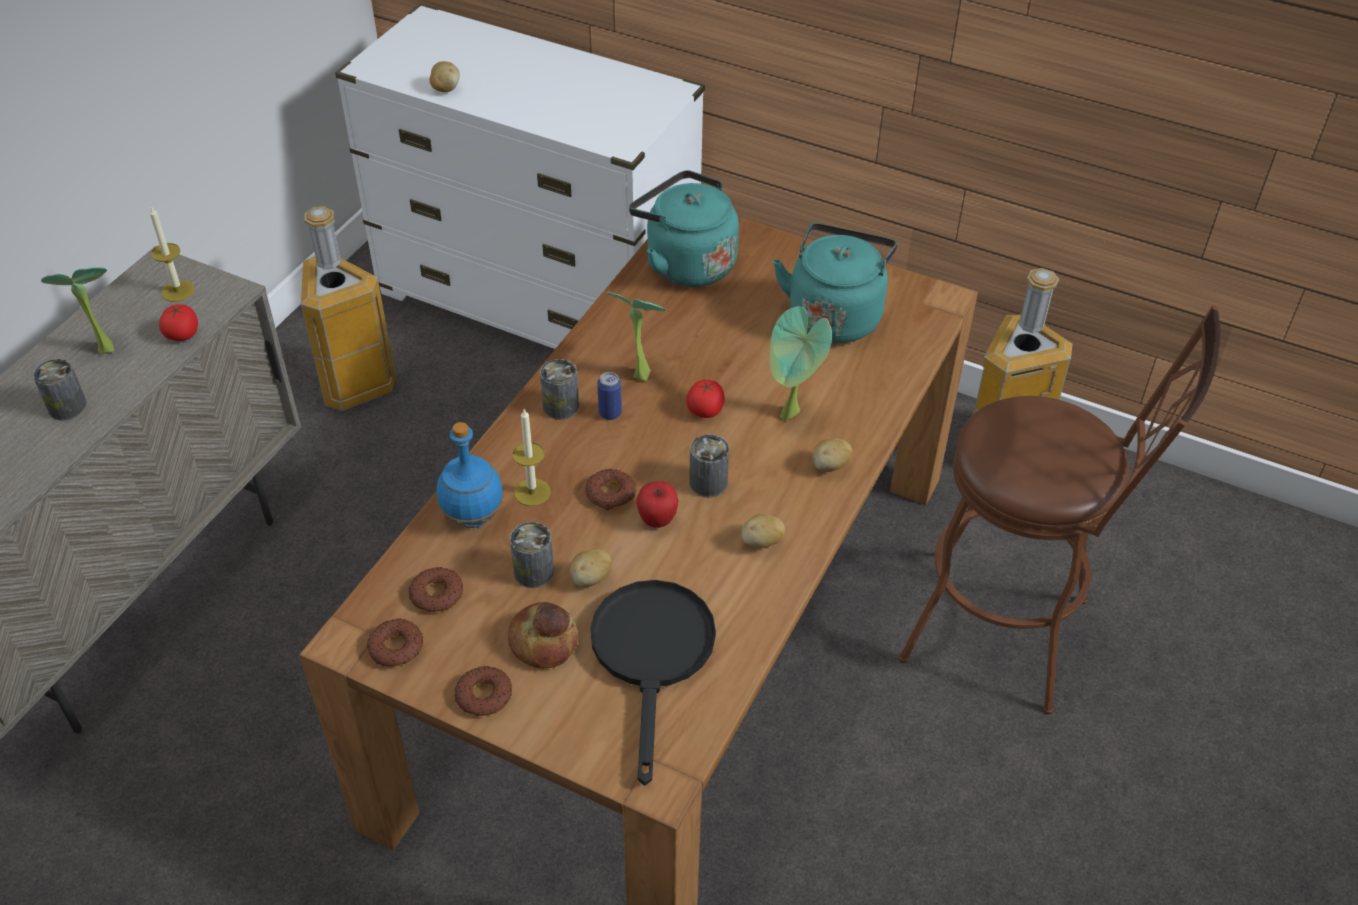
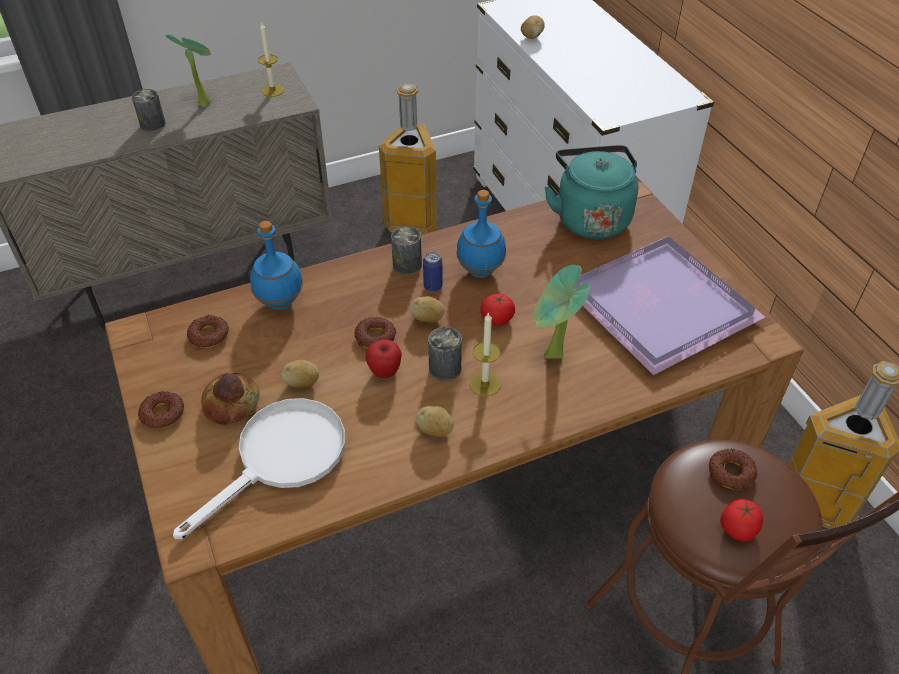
camera: 40 degrees right, 0 degrees up
tomato [159,304,198,341] -> tomato moved to [721,499,763,541]
donut [367,619,423,667] -> donut moved to [709,449,757,490]
can [510,522,554,588] -> none
candle [513,409,551,506] -> candle moved to [469,312,501,397]
black frying pan [590,580,716,786] -> white frying pan [173,398,345,539]
potted plant [607,292,667,381] -> blue bottle [456,190,506,278]
turquoise kettle [773,223,897,343] -> purple tray [573,236,765,375]
potato [812,439,852,472] -> potato moved to [410,296,445,323]

